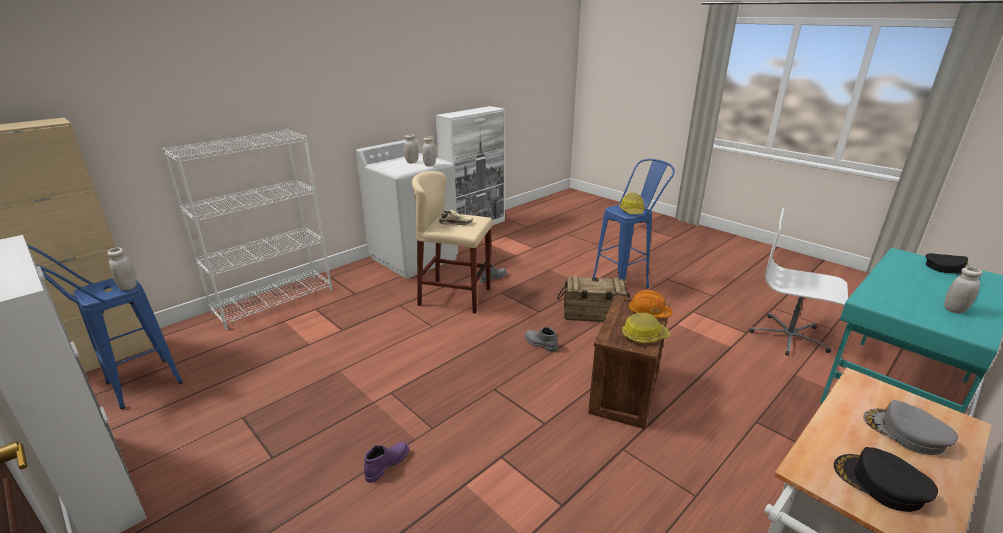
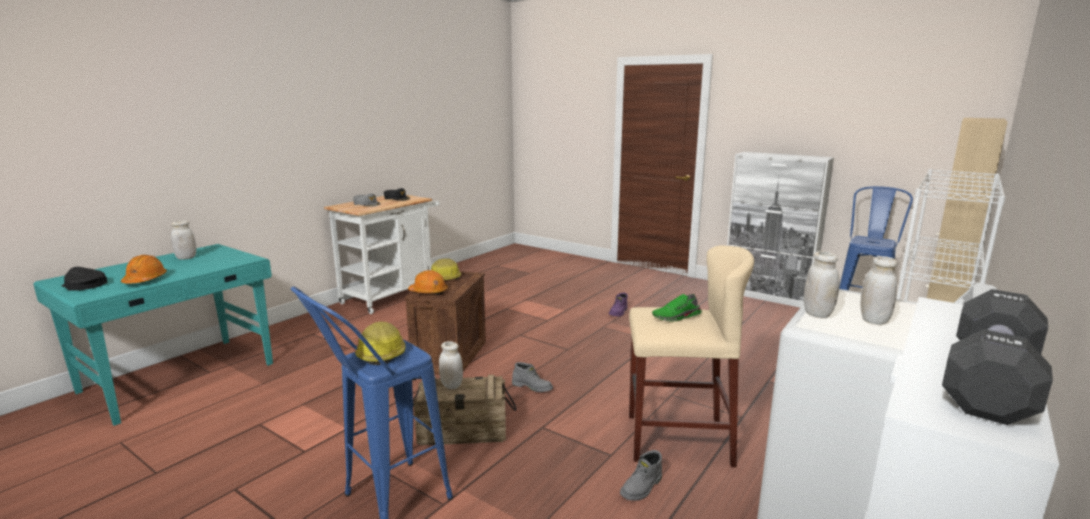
camera: 170 degrees right, 10 degrees down
white jar [107,248,137,290] -> white jar moved to [439,341,463,389]
beige shoe [439,209,473,225] -> green shoe [652,294,702,322]
white office chair [749,208,848,356] -> none
none -> orange hard hat [121,255,167,284]
none -> black dumbbell [942,289,1053,425]

